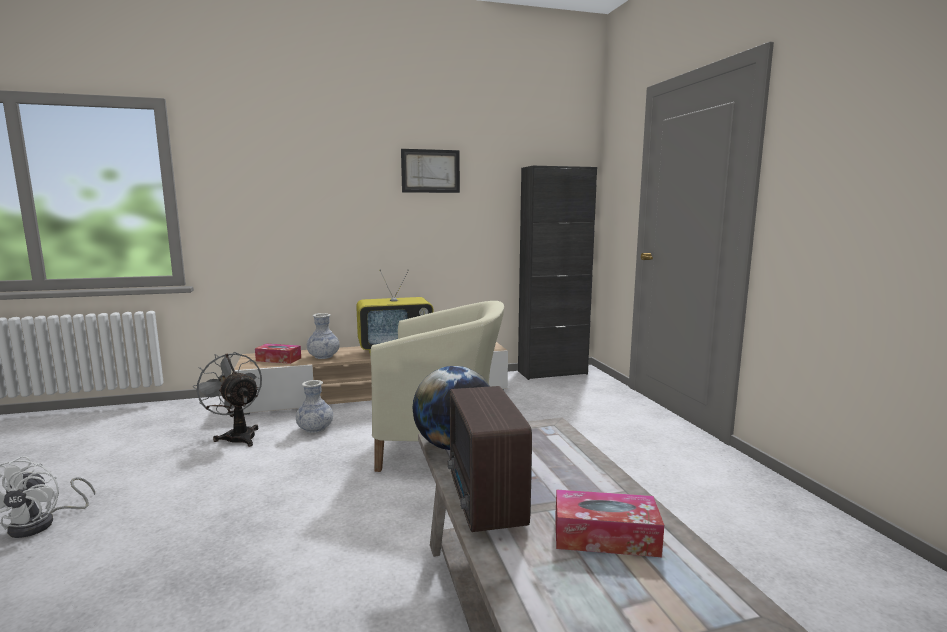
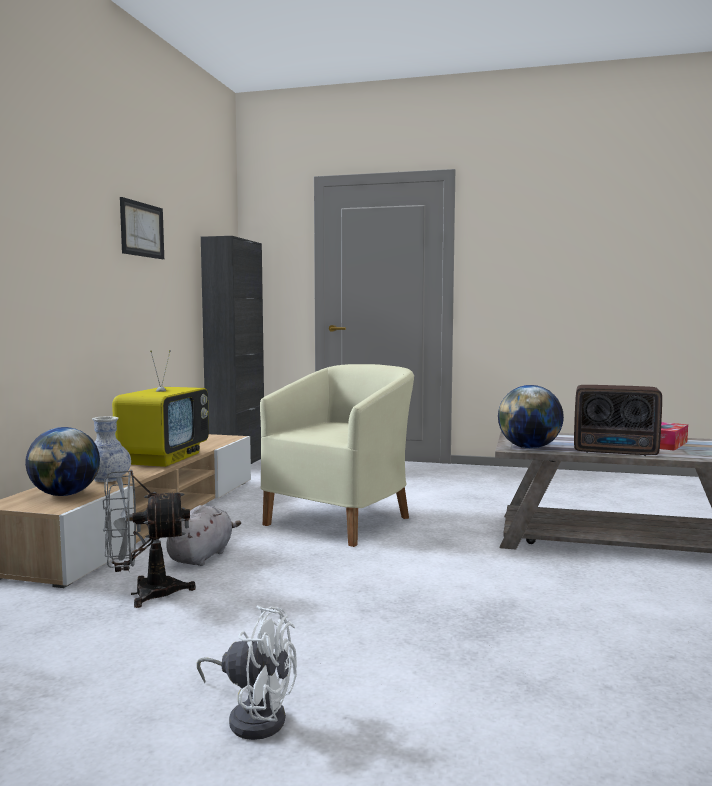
camera: 60 degrees left, 5 degrees down
tissue box [255,344,301,364] -> globe [25,427,100,496]
vase [296,380,333,433] -> grey plush toy [166,505,241,566]

